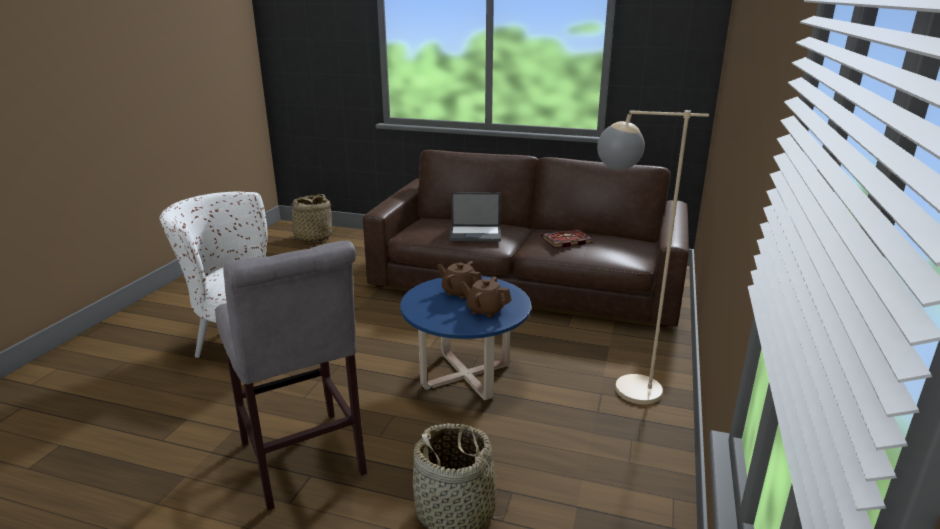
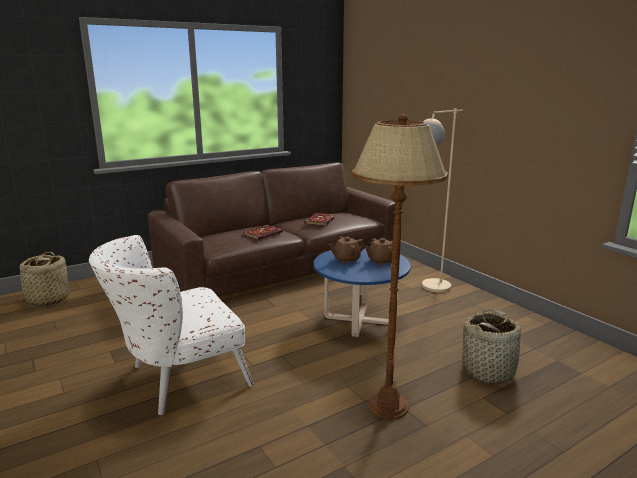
camera: 50 degrees left, 5 degrees down
grey stool [215,241,367,511] -> brown floor lamp [352,114,448,420]
laptop [449,192,501,241] -> book [244,225,283,240]

